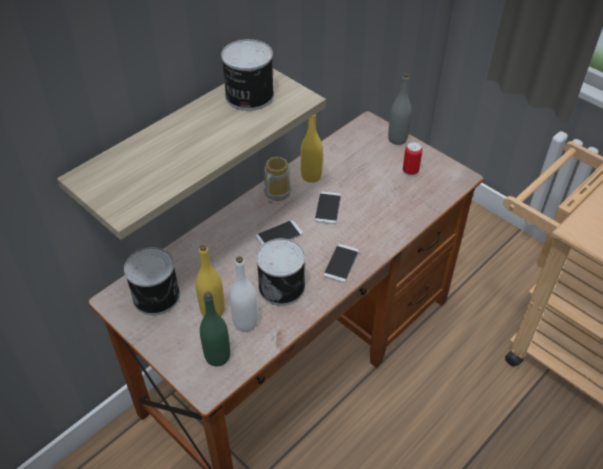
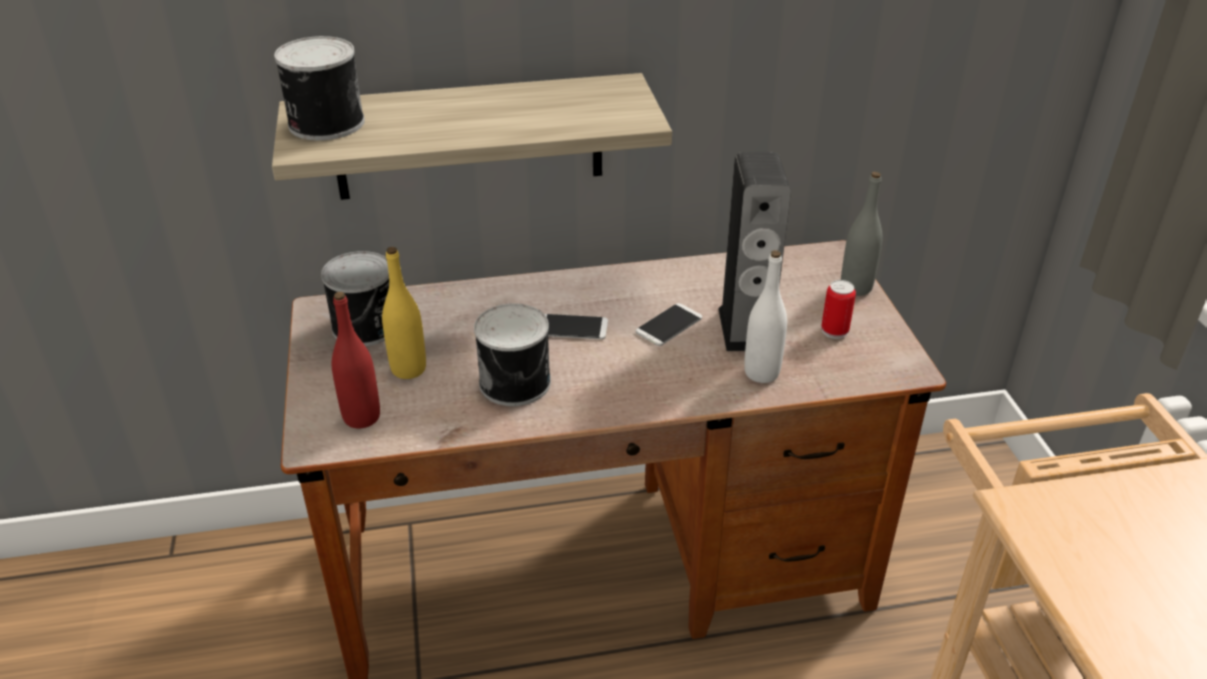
camera: 35 degrees right, 10 degrees down
green bottle [200,291,230,366] -> red bottle [332,292,380,428]
can [221,39,274,111] -> can moved to [274,36,365,141]
white bottle [230,256,258,332] -> white bottle moved to [744,250,787,383]
mug [264,157,291,204] -> none
yellow bottle [301,114,323,183] -> none
phone [323,244,359,283] -> none
none -> speaker [718,152,791,351]

